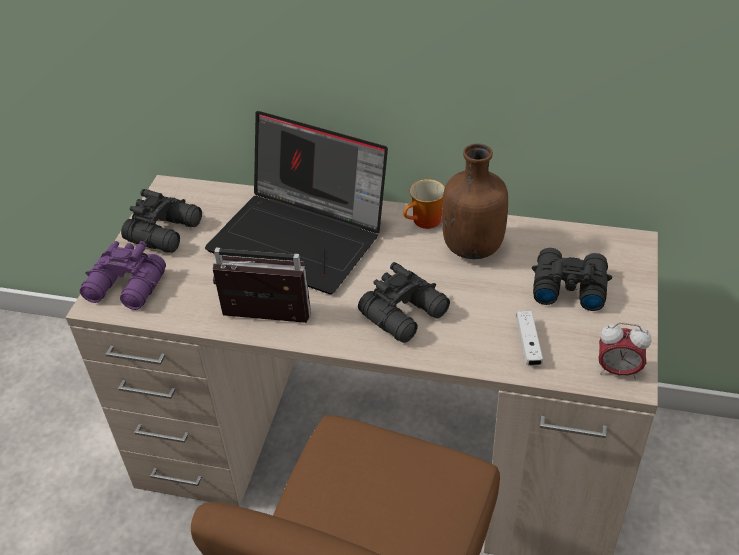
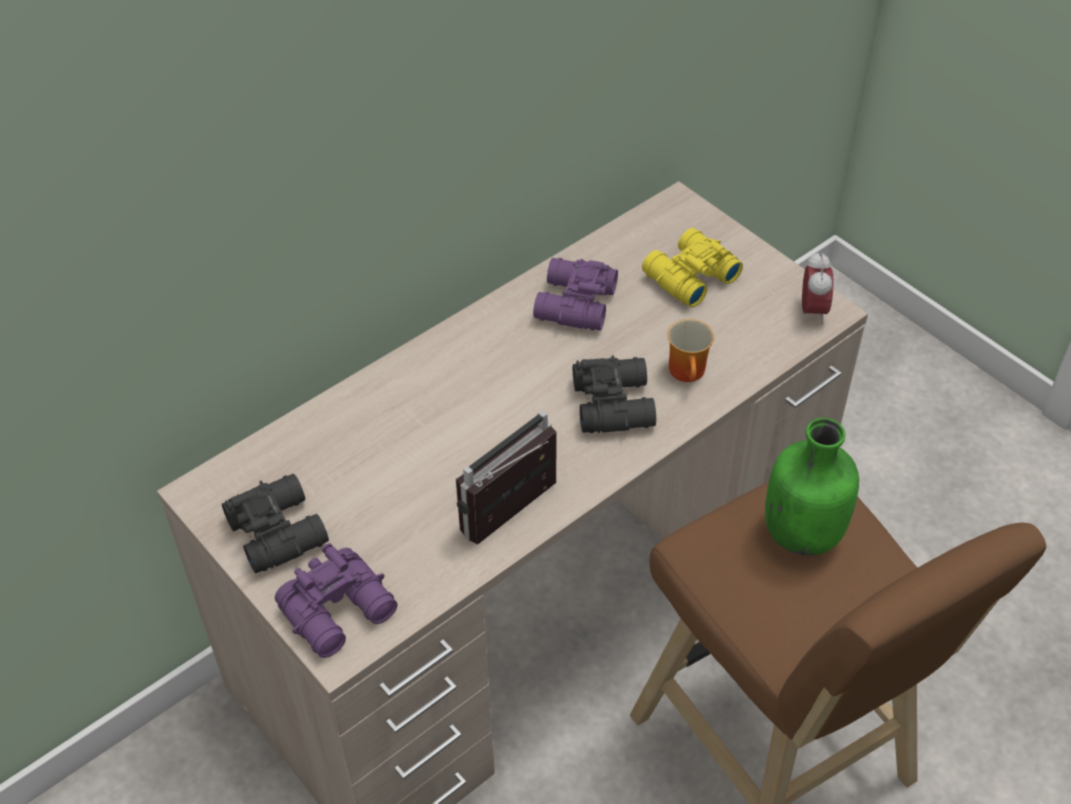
camera: 55 degrees left, 5 degrees up
laptop [205,111,388,294] -> none
mug [403,179,445,229] -> mug moved to [668,319,714,382]
brown bottle [442,144,508,259] -> purple binoculars [533,258,618,330]
white game controller [517,311,543,366] -> none
black binoculars [532,248,612,311] -> yellow binoculars [642,228,743,307]
alarm clock [598,322,651,379] -> alarm clock turned 45 degrees counterclockwise [802,251,833,324]
none -> green bottle [765,418,859,556]

